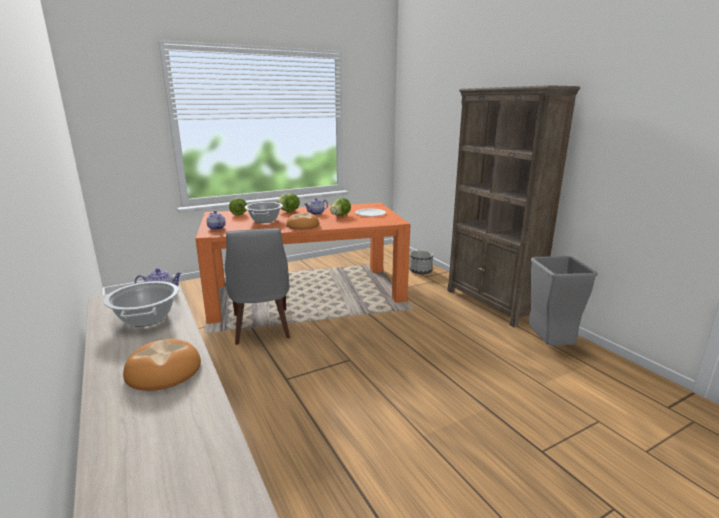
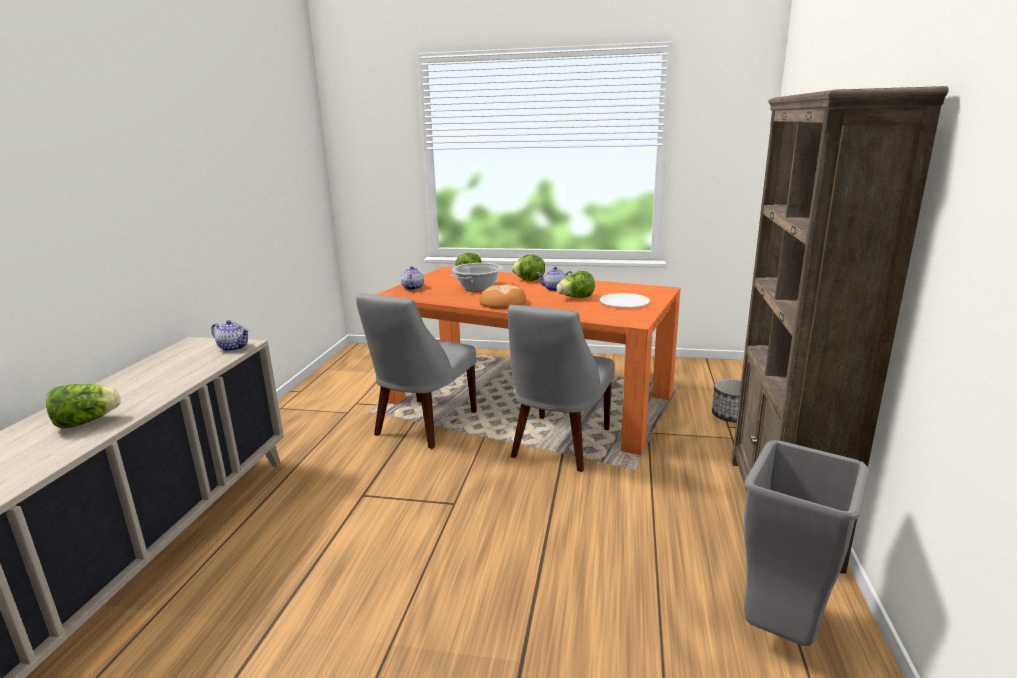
camera: 40 degrees right, 0 degrees up
cooking pot [103,281,179,327] -> none
bread [123,339,201,391] -> lettuce [46,384,120,429]
none -> grey chair [508,305,615,472]

